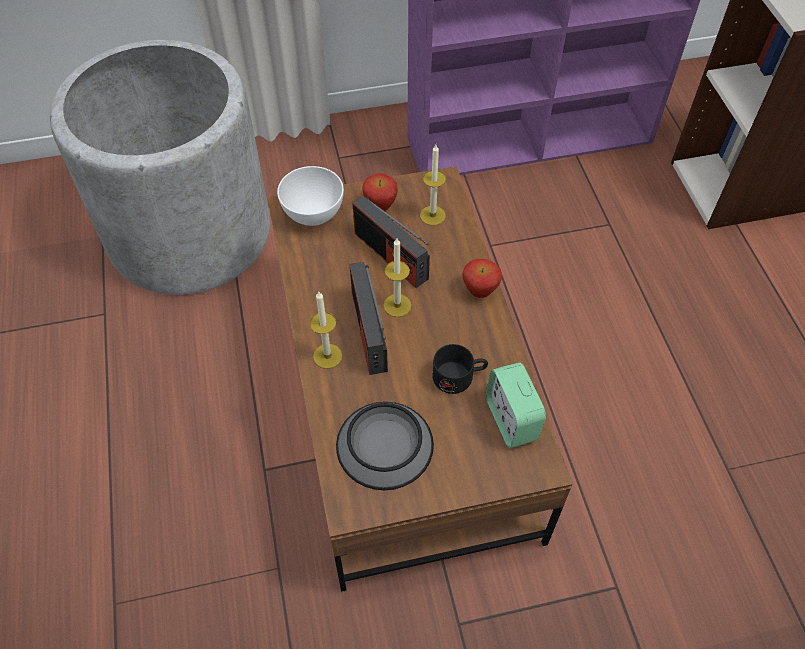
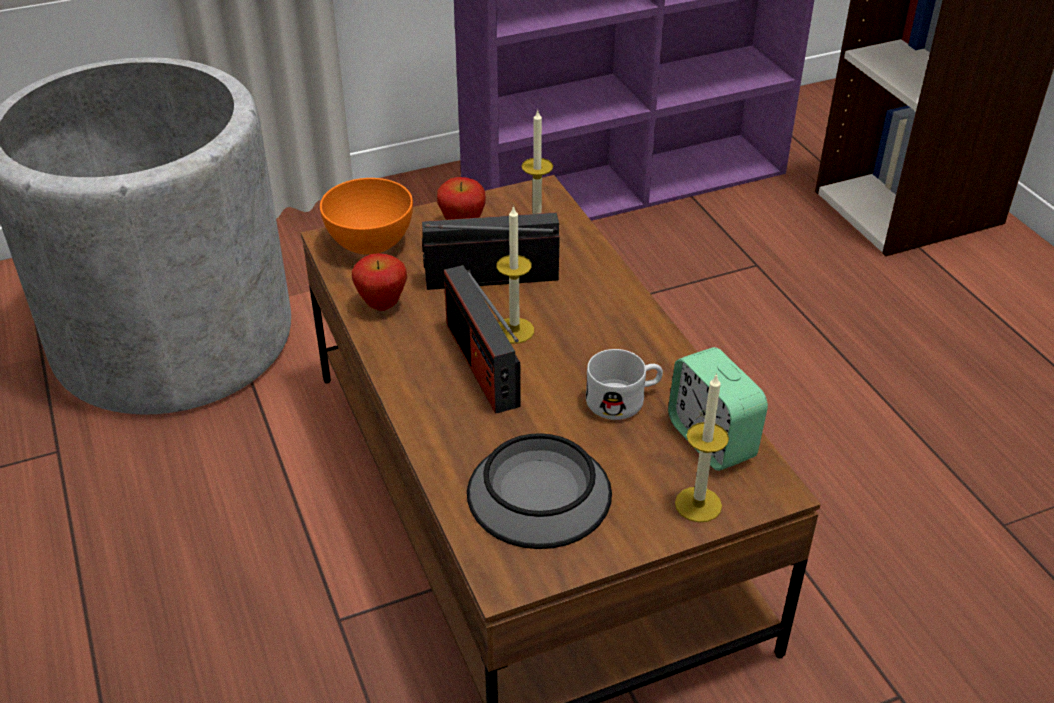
camera: 10 degrees left, 15 degrees down
white bowl [277,166,344,226] -> orange bowl [320,178,413,255]
candle [310,292,342,369] -> candle moved to [675,373,729,522]
radio [352,196,430,288] -> radio turned 135 degrees clockwise [422,212,560,290]
black mug [432,344,488,394] -> white mug [586,349,663,420]
apple [462,259,502,298] -> apple moved to [352,253,407,311]

